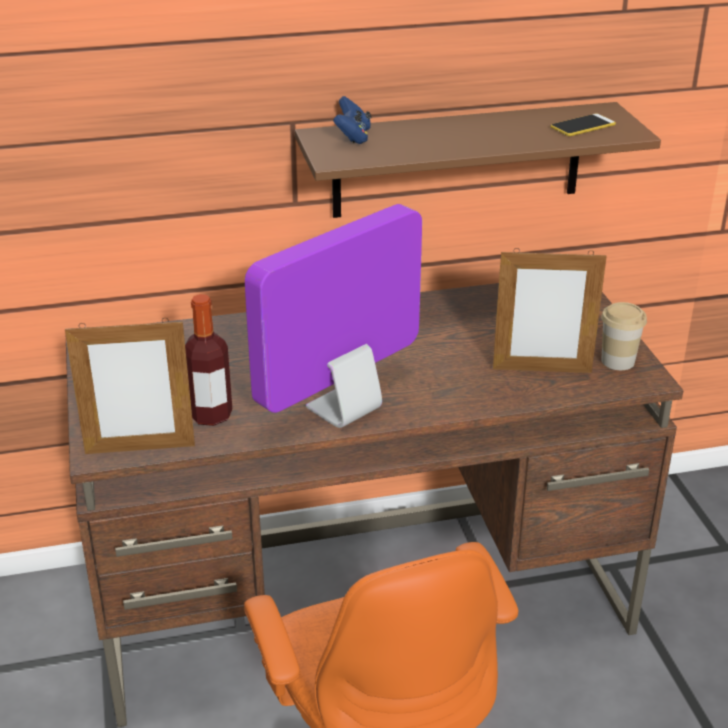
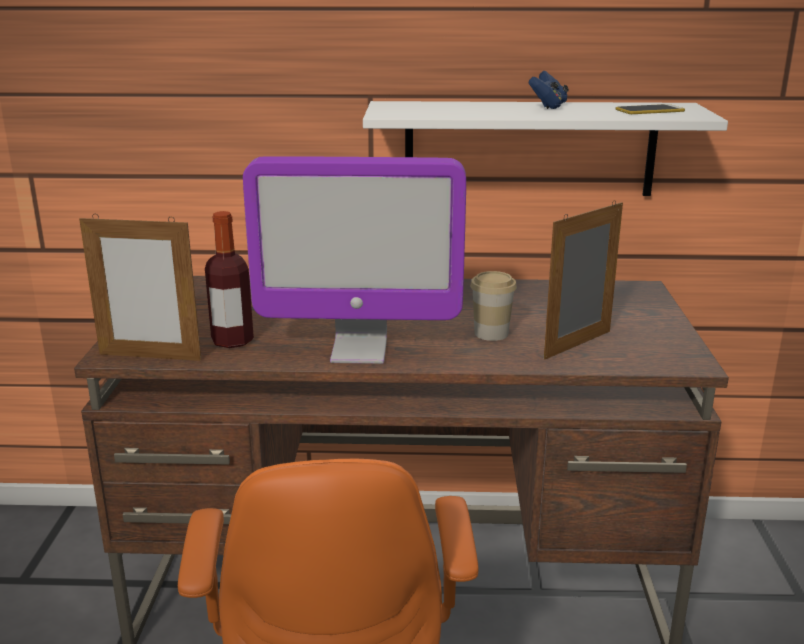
camera: 15 degrees right, 10 degrees down
monitor [245,204,422,428] -> monitor turned 150 degrees counterclockwise [243,156,466,364]
brown shelf [295,102,661,218] -> white shelf [363,101,728,196]
blue game controller [333,96,371,144] -> blue game controller moved to [528,71,569,109]
picture frame [493,248,607,373] -> picture frame turned 120 degrees clockwise [544,200,623,360]
cup [601,302,647,370] -> cup moved to [470,271,517,341]

